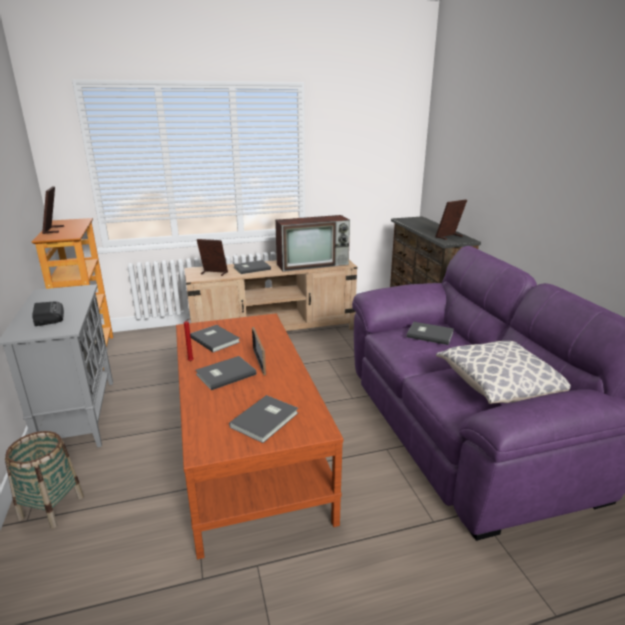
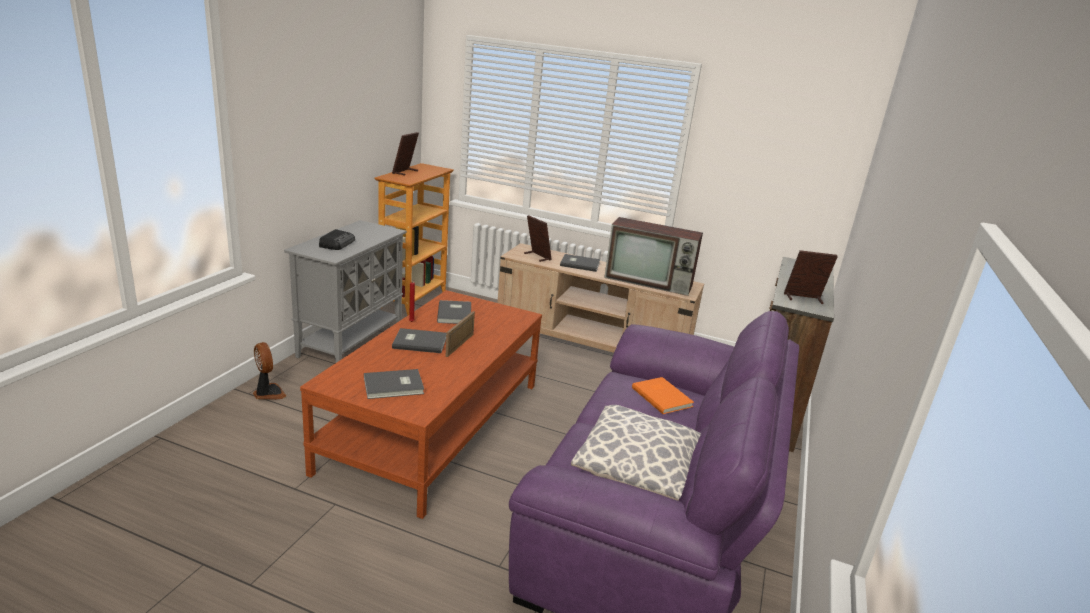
camera: 35 degrees right, 0 degrees up
basket [5,431,84,529] -> fan [253,342,286,400]
grey book [406,322,454,345] -> orange book [632,377,694,414]

